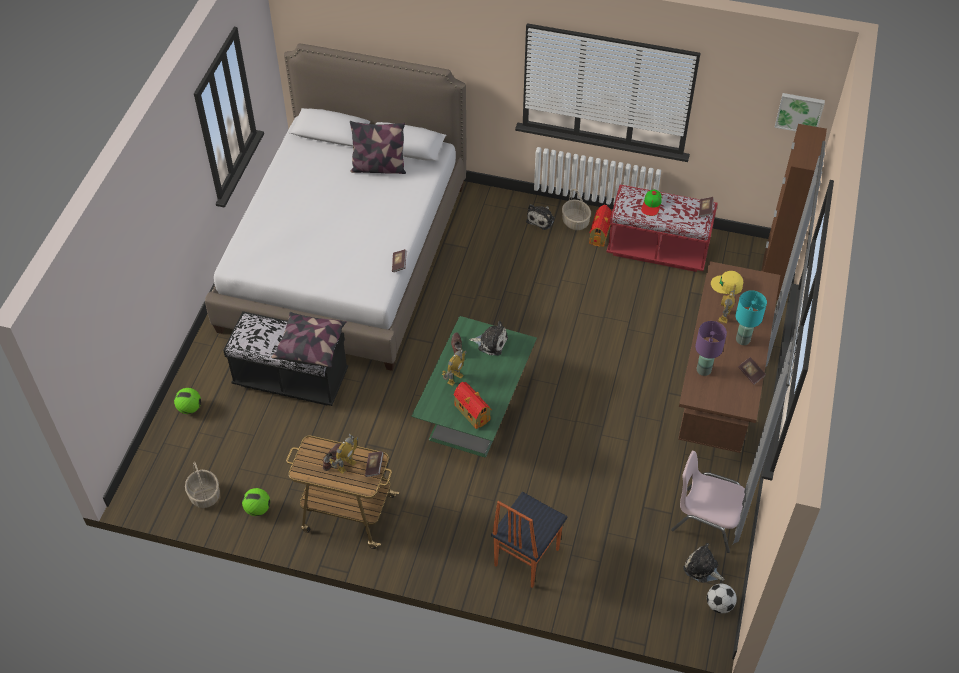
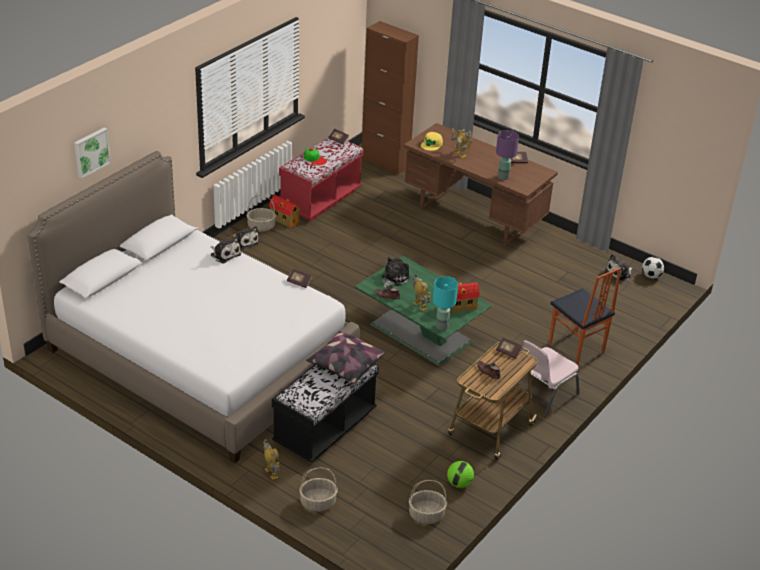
camera: 70 degrees left, 15 degrees down
football [174,388,201,414] -> basket [299,468,338,511]
toy robot [329,433,359,474] -> toy robot moved to [263,439,280,480]
pillow [350,121,406,174] -> none
pink chair [671,451,745,553] -> pink chair moved to [519,340,580,417]
turquoise table lamp [735,290,767,345] -> turquoise table lamp moved to [433,276,458,331]
picture [774,93,825,131] -> picture moved to [74,127,111,179]
none -> plush toy [210,236,241,264]

